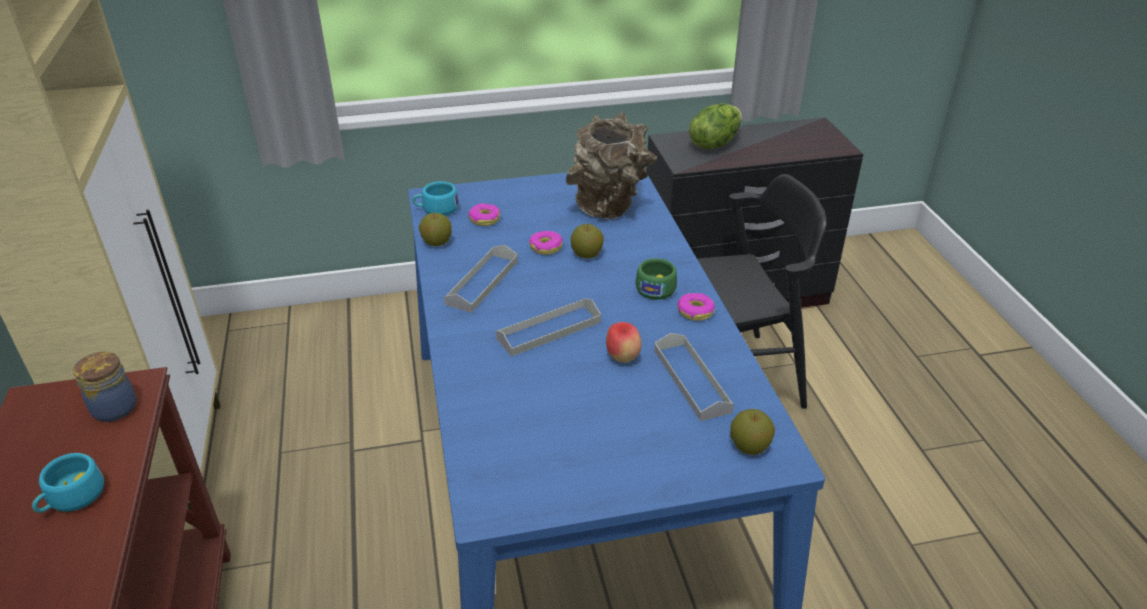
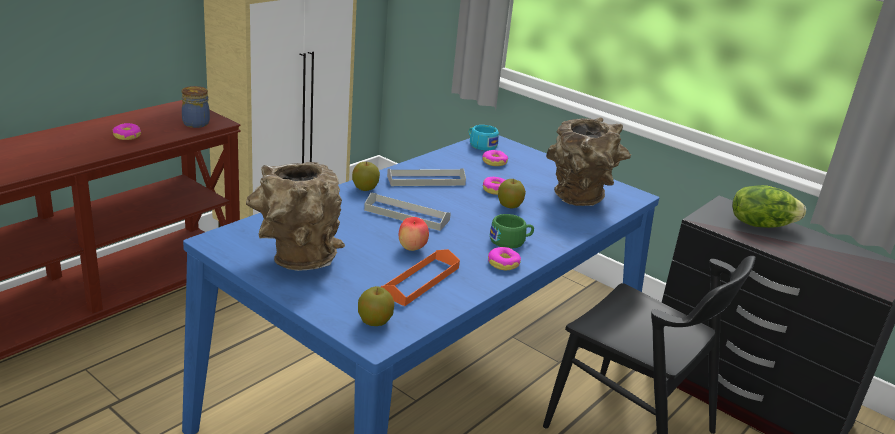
camera: 50 degrees right, 10 degrees down
turquoise cup [32,453,104,513] -> donut [113,123,141,140]
apple [419,213,452,246] -> apple moved to [352,161,380,191]
grey tray [654,333,734,421] -> orange tray [381,249,460,306]
none -> brown vase [246,162,345,271]

